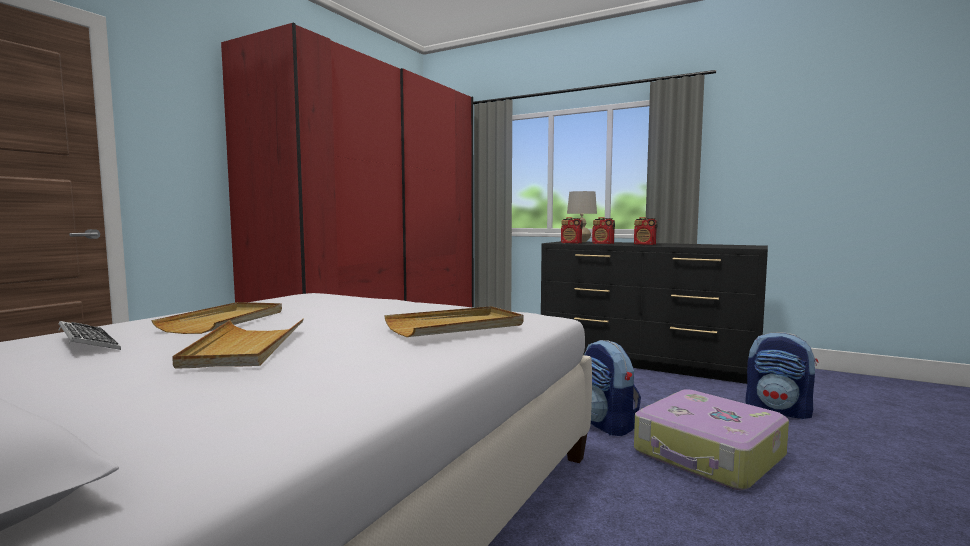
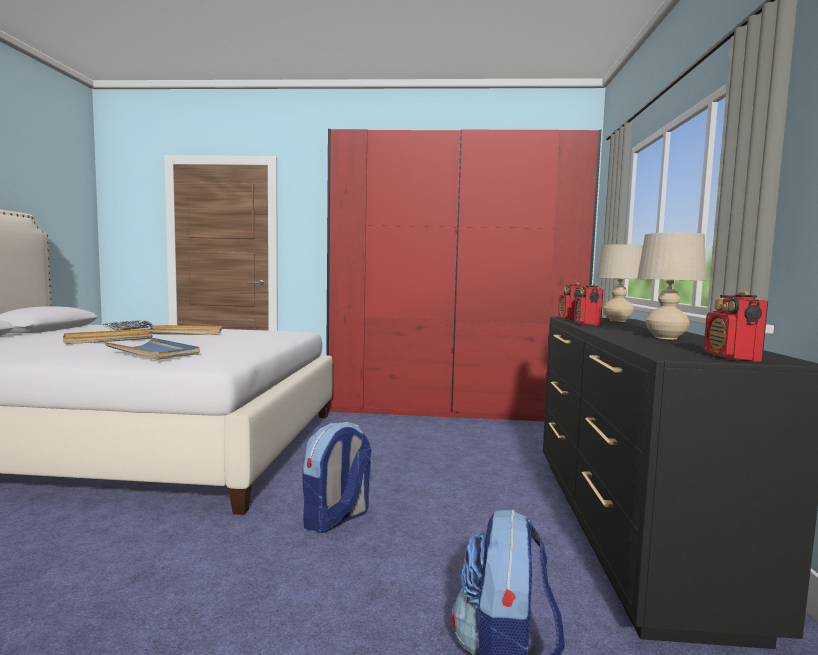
camera: 65 degrees right, 0 degrees up
beige tray [384,306,524,337] -> blue tray [104,337,200,360]
radio [634,217,657,245] -> radio moved to [704,291,768,362]
suitcase [634,389,789,490] -> none
none -> beige table lamp [637,232,706,339]

